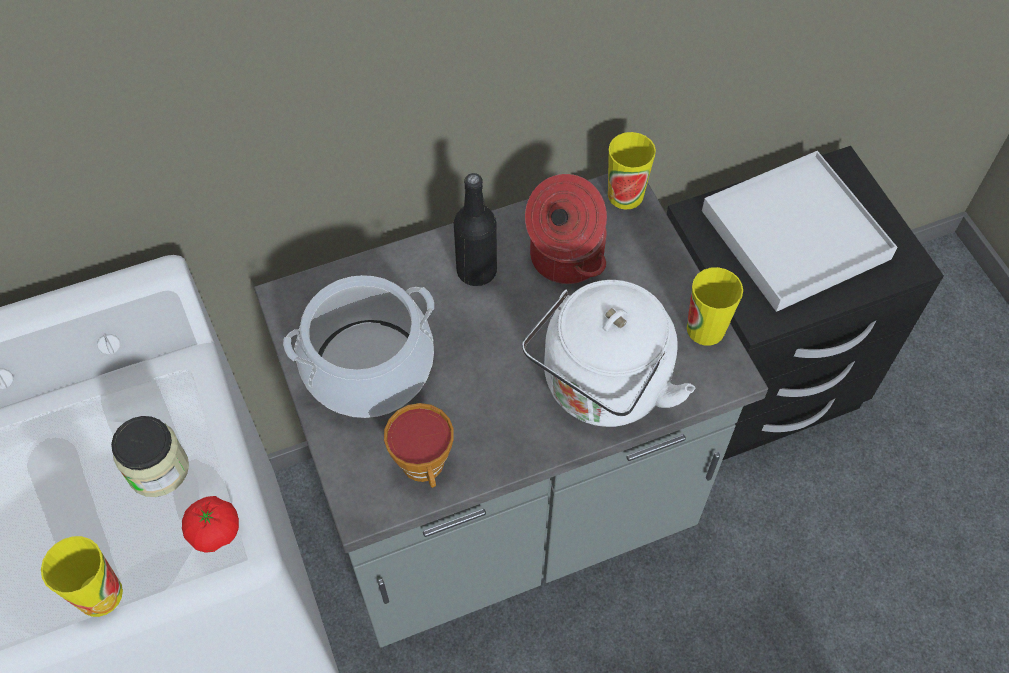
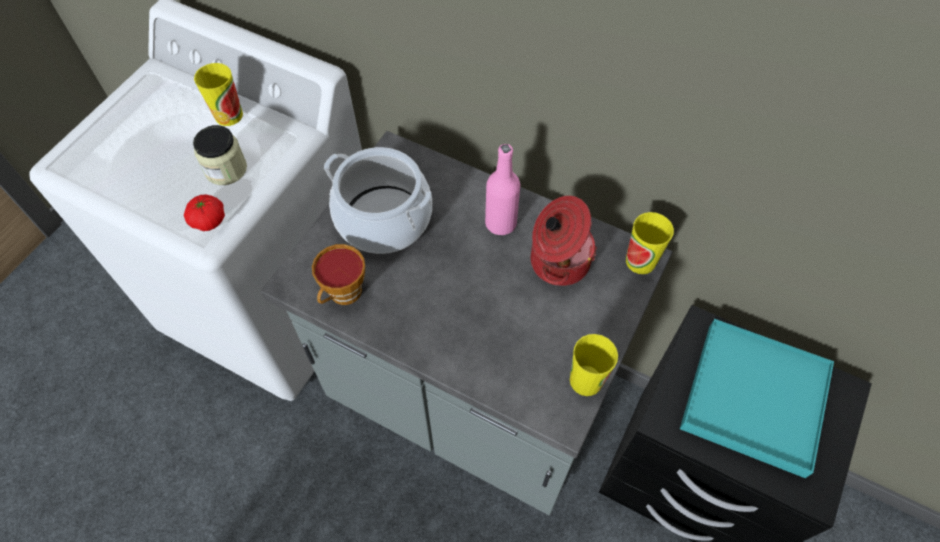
camera: 50 degrees right, 0 degrees up
cup [41,536,123,617] -> cup moved to [194,63,243,126]
black bottle [454,173,497,286] -> pink bottle [485,144,520,235]
white kettle [522,280,695,427] -> none
white tray [702,151,897,312] -> turquoise tray [680,319,834,478]

